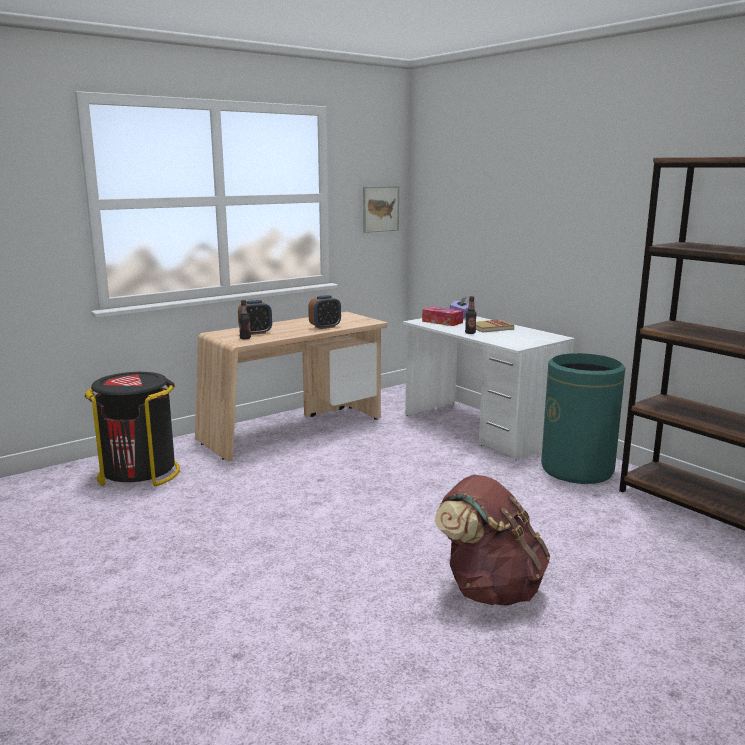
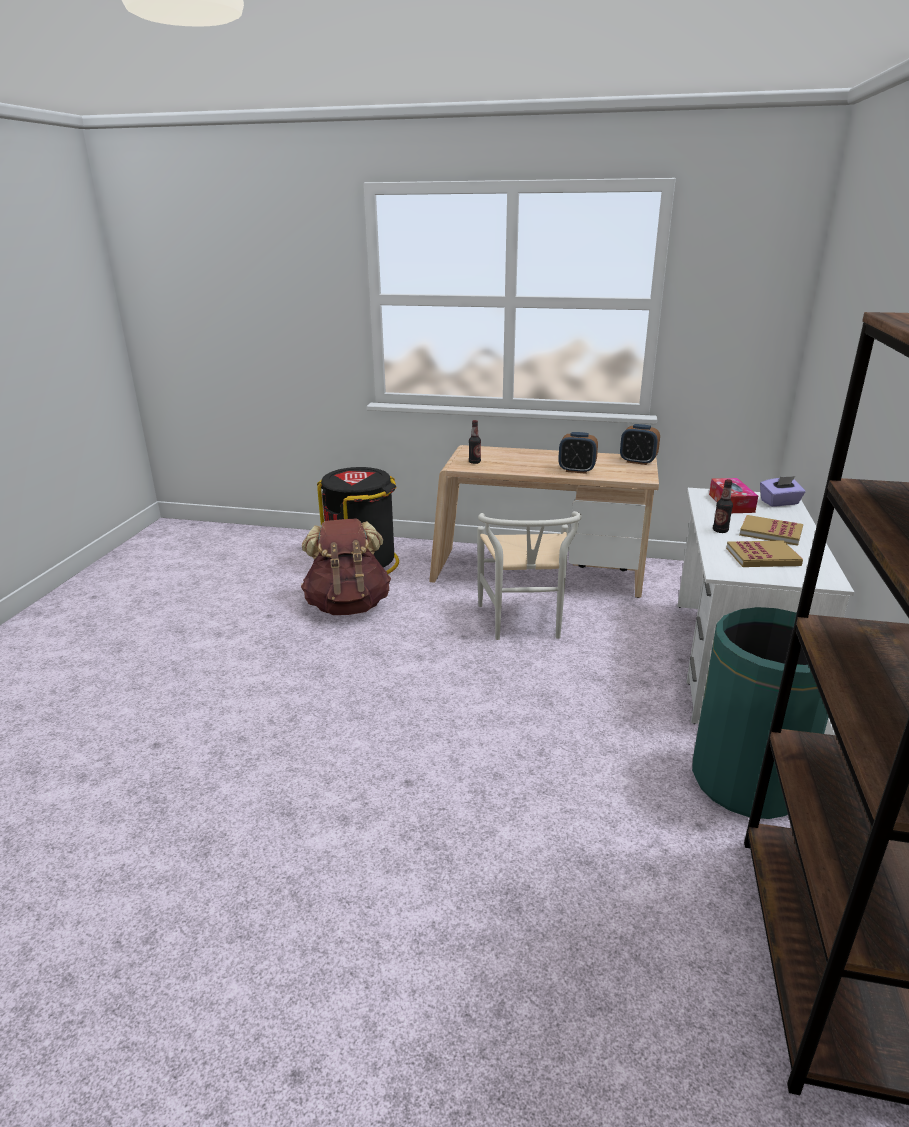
camera: 50 degrees right, 10 degrees up
alarm clock [238,300,272,335] -> alarm clock moved to [620,424,660,465]
picture [363,186,399,233] -> none
brown backpack [435,475,550,606] -> brown backpack moved to [301,518,391,615]
none -> white chair [477,511,582,640]
none -> book [726,540,803,567]

